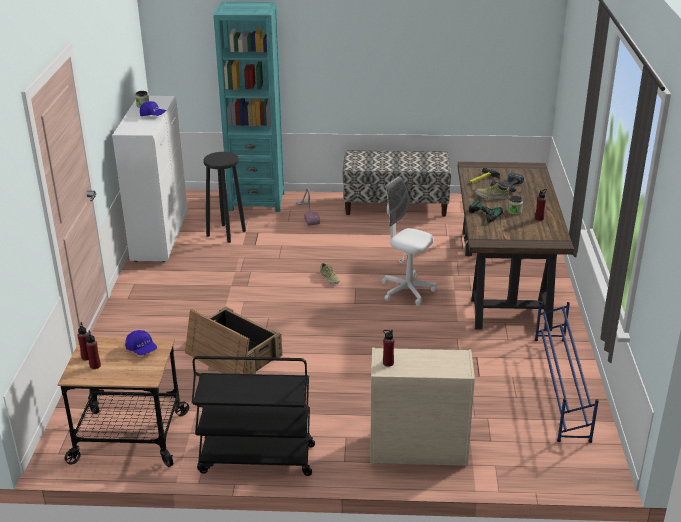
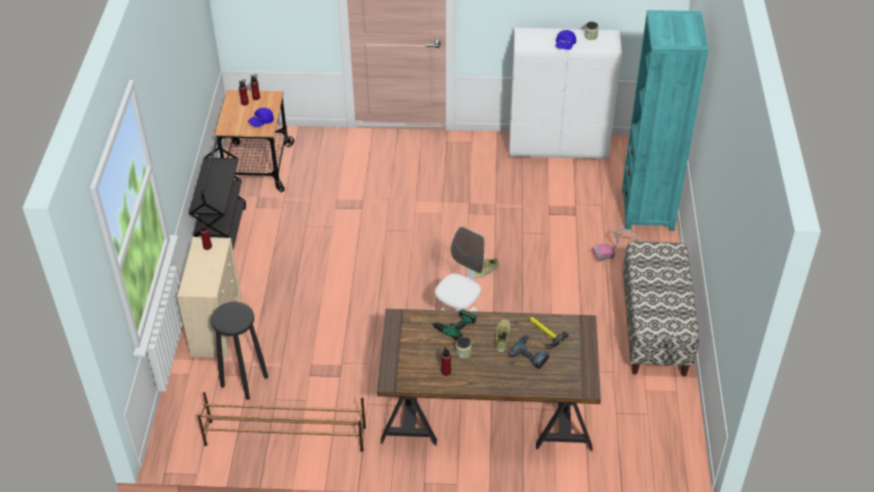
camera: 90 degrees right, 15 degrees up
crate [185,306,282,374] -> none
black stool [203,152,246,243] -> black stool moved to [211,301,268,400]
blue shoe rack [535,301,599,443] -> brown shoe rack [198,392,366,452]

